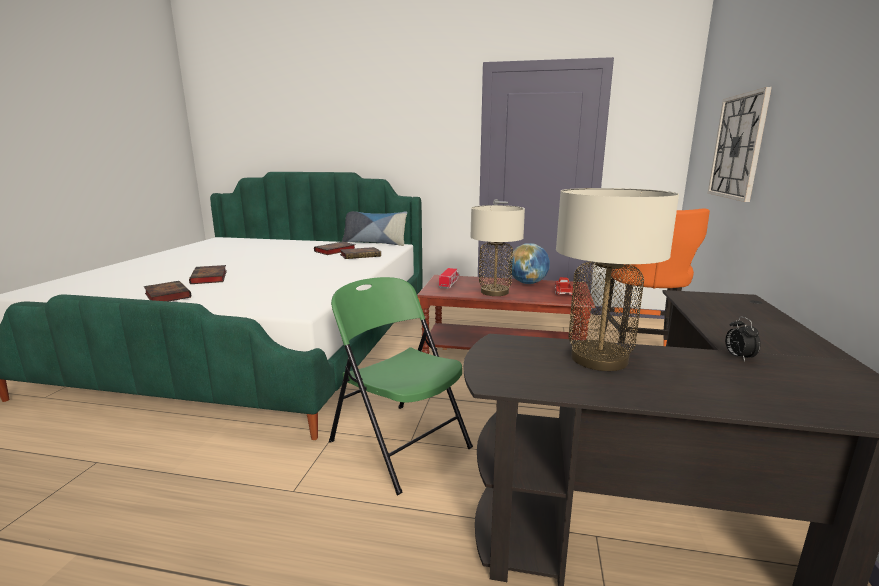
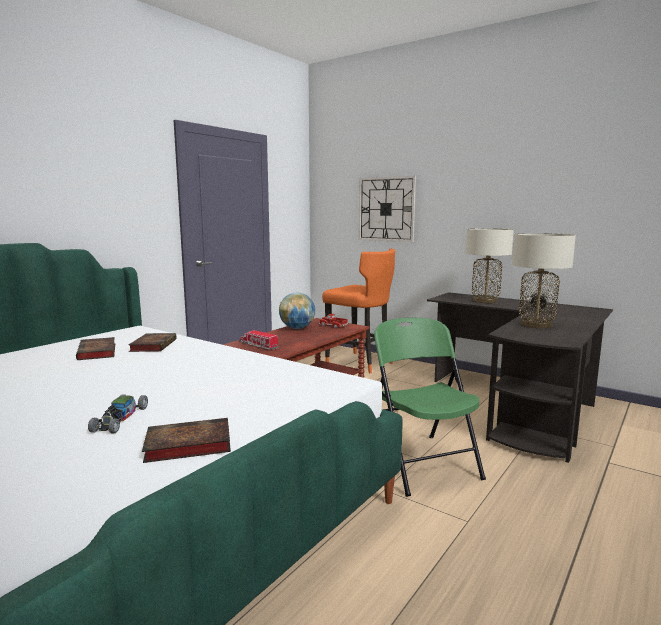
camera: 65 degrees left, 5 degrees down
book [189,265,227,284] -> toy car [88,395,148,433]
green chair [329,277,473,496] -> green chair turned 90 degrees clockwise [374,318,486,497]
pillow [342,211,407,246] -> none
table lamp [470,205,525,296] -> table lamp moved to [466,228,514,303]

